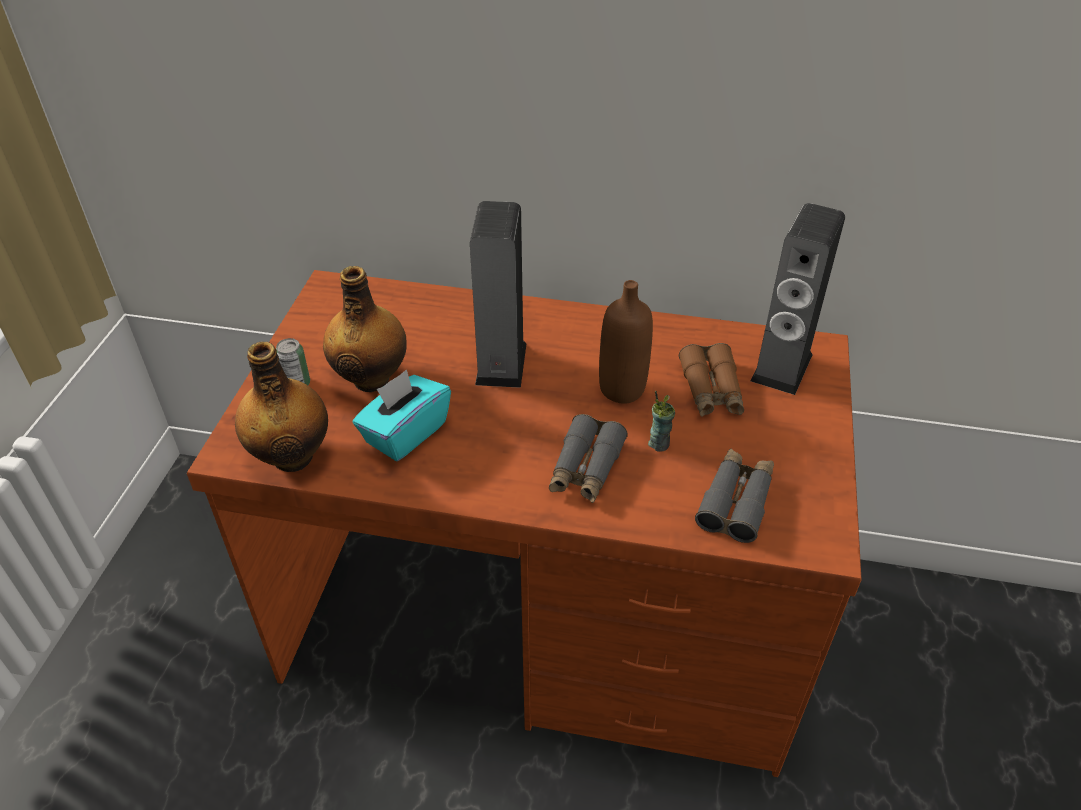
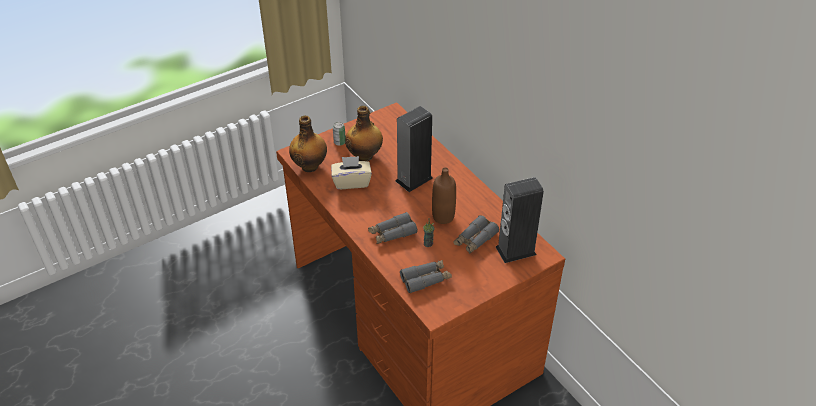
camera: 45 degrees right, 0 degrees up
turquoise tissue box [353,369,451,461] -> beige tissue box [331,156,372,189]
brown binoculars [679,343,744,417] -> grey binoculars [453,215,499,254]

